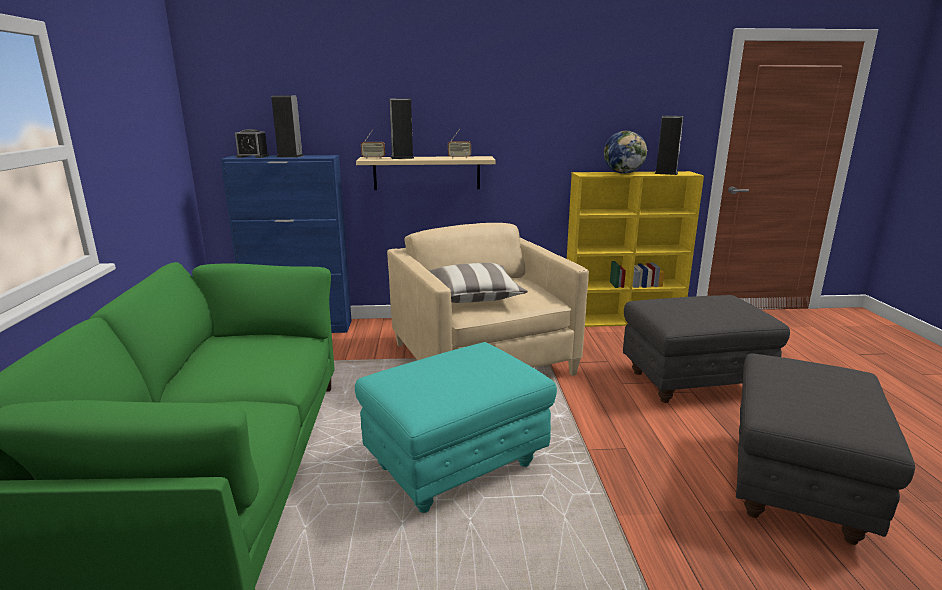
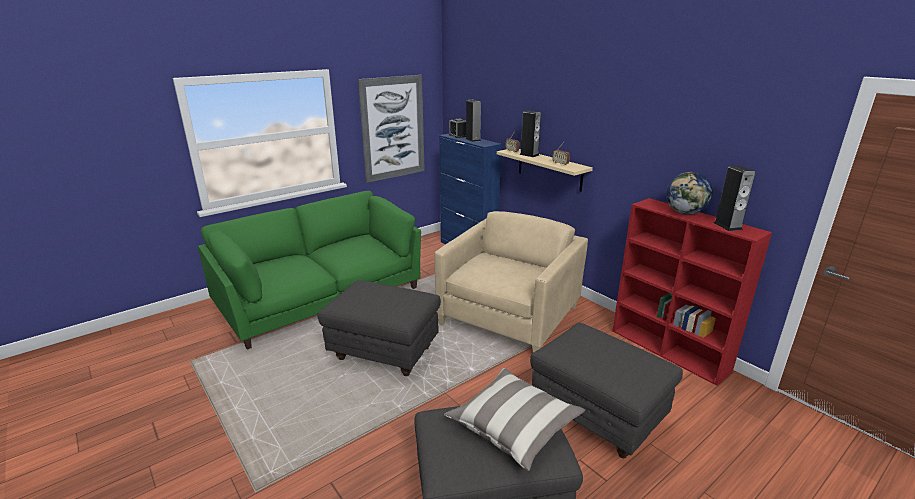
camera: 55 degrees right, 5 degrees up
turquoise ottoman [355,342,557,513] -> grey ottoman [318,280,441,376]
pillow [429,263,528,303] -> pillow moved to [444,368,585,471]
yellow bookcase [567,171,704,327] -> red bookcase [612,198,772,386]
none -> picture [358,75,425,183]

